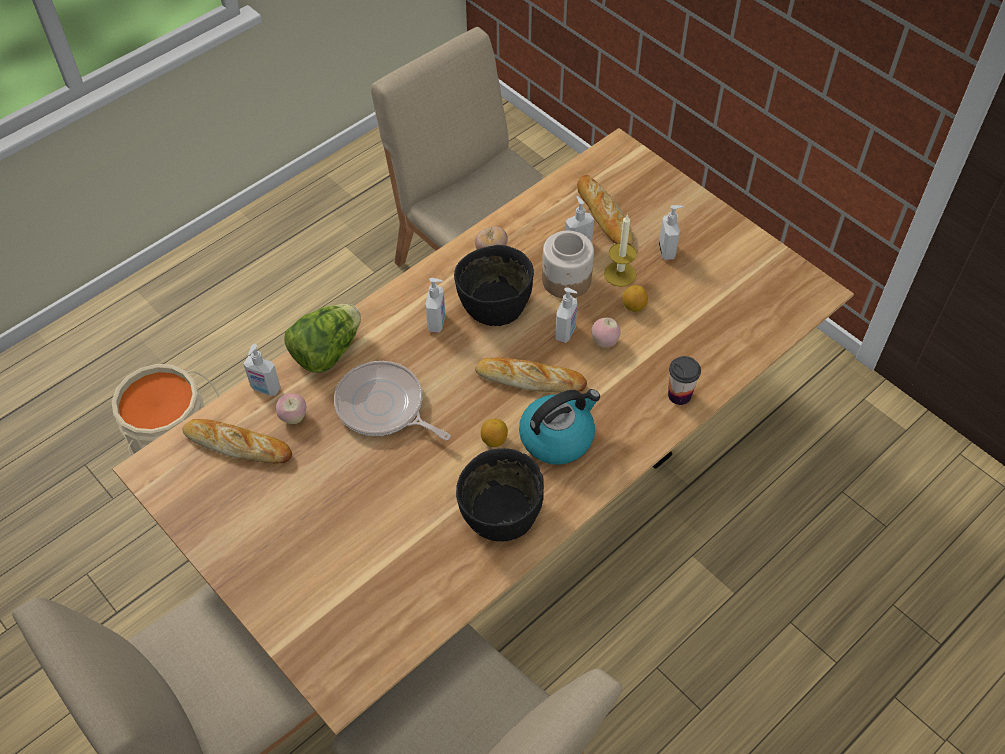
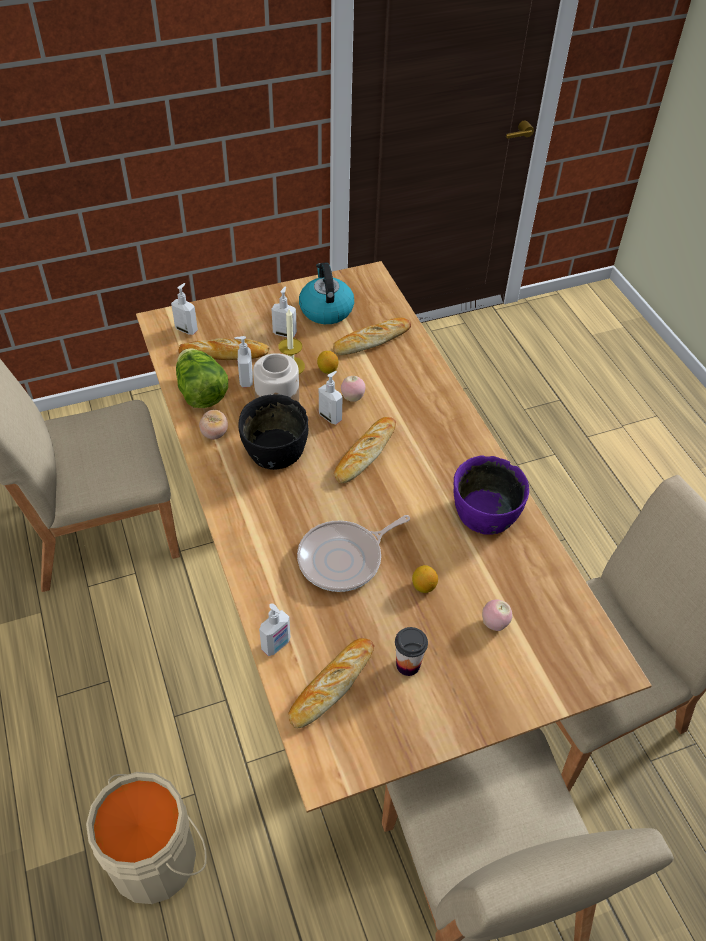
camera: 70 degrees left, 5 degrees down
apple [276,393,306,424] -> apple moved to [482,599,513,631]
lettuce [284,304,361,373] -> lettuce moved to [176,348,228,408]
soap dispenser [425,278,445,333] -> soap dispenser moved to [171,283,198,335]
black bowl [456,448,544,541] -> purple bowl [454,455,529,535]
lemon [481,419,508,447] -> lemon moved to [412,565,438,593]
kettle [519,389,600,465] -> kettle moved to [299,262,354,324]
cup [668,356,701,405] -> cup moved to [395,627,428,676]
none -> bread [333,318,411,355]

